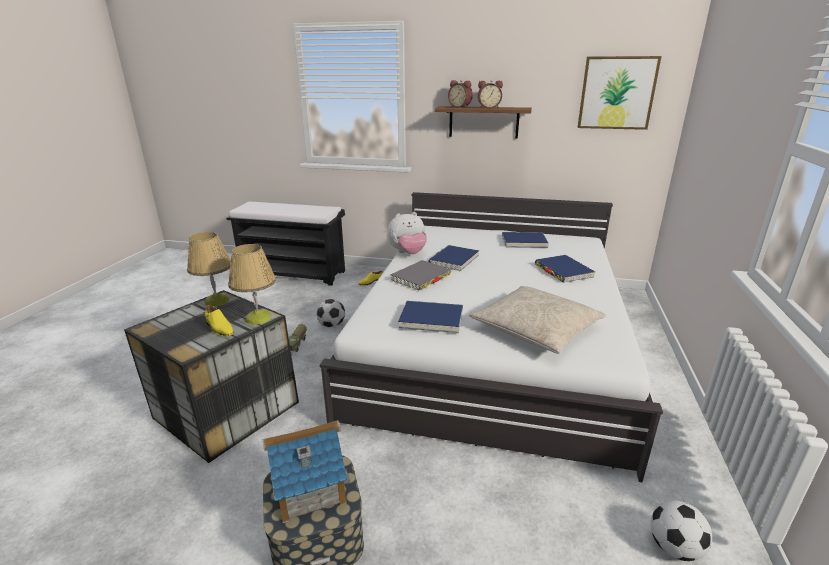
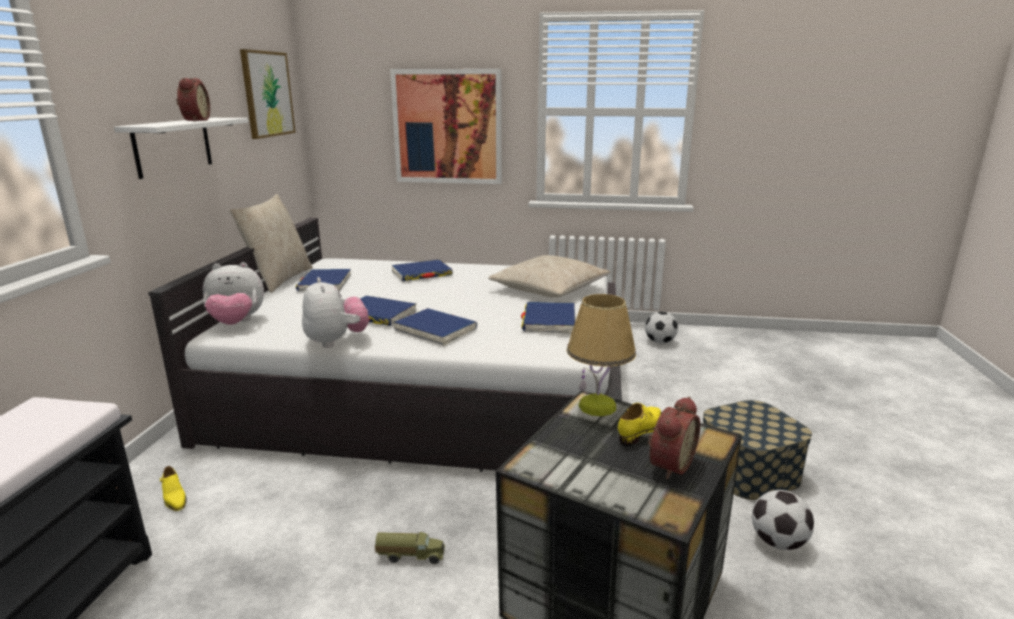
camera: 95 degrees left, 5 degrees down
table lamp [187,232,231,307] -> none
toy house [263,420,350,523] -> none
football [316,299,345,328] -> football moved to [752,490,814,550]
grey book [390,260,451,290] -> blue book [393,308,477,345]
brown shelf [435,106,532,139] -> white shelf [114,118,248,179]
alarm clock [448,80,473,108] -> alarm clock moved to [648,396,700,479]
none -> plush toy [203,262,264,325]
none -> beige pillow [230,194,313,293]
none -> picture [390,69,502,184]

